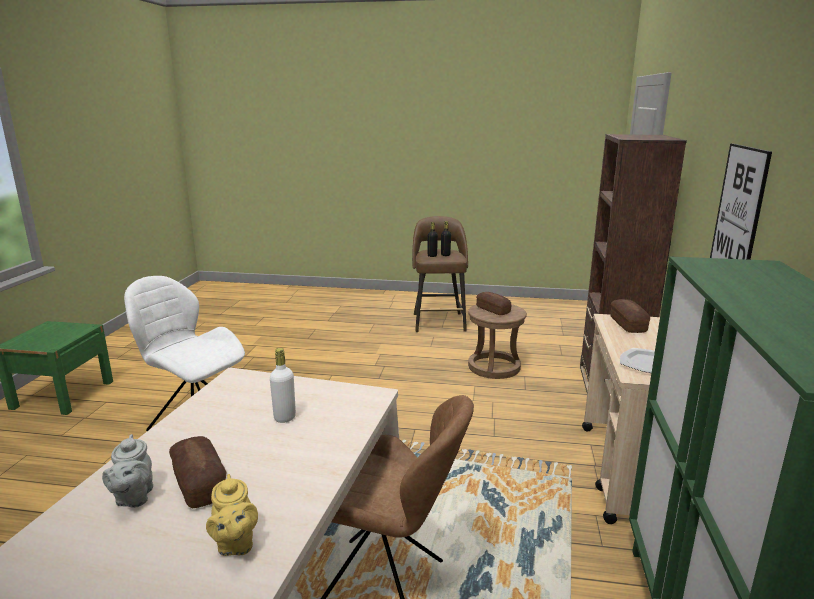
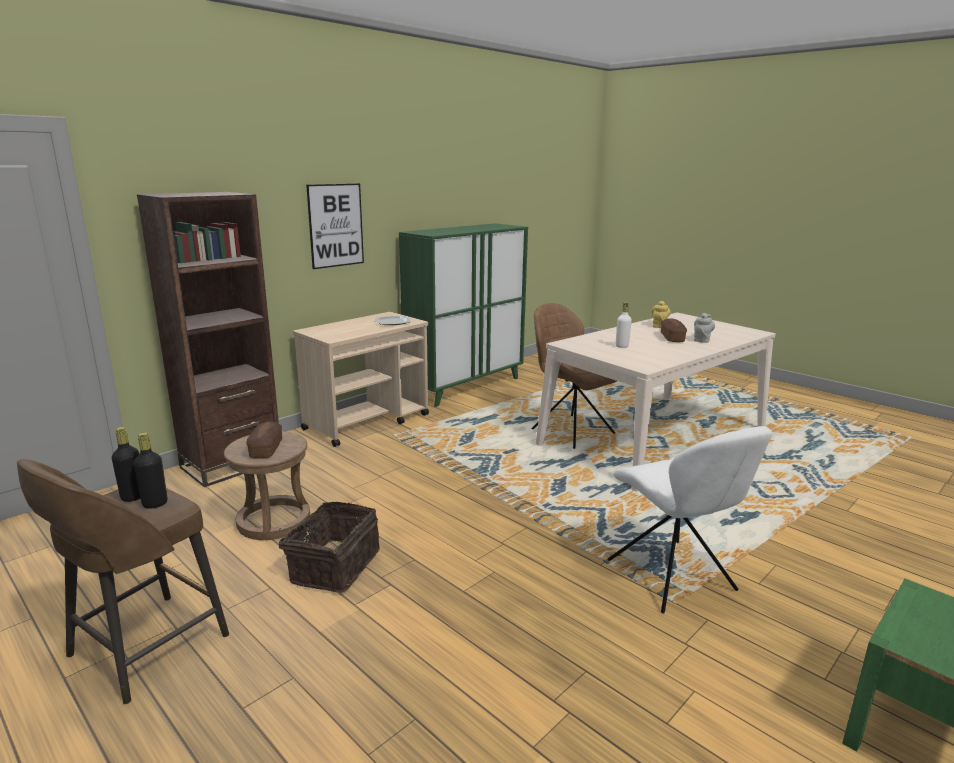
camera: 145 degrees left, 0 degrees up
bread [610,299,650,333] -> none
none -> basket [269,502,380,593]

